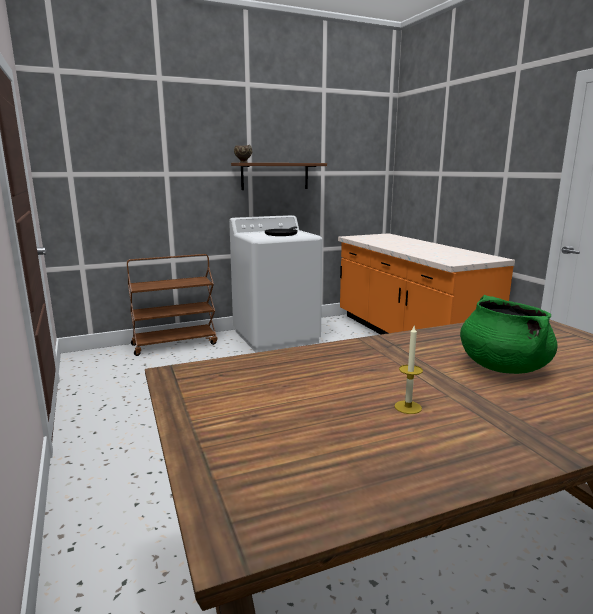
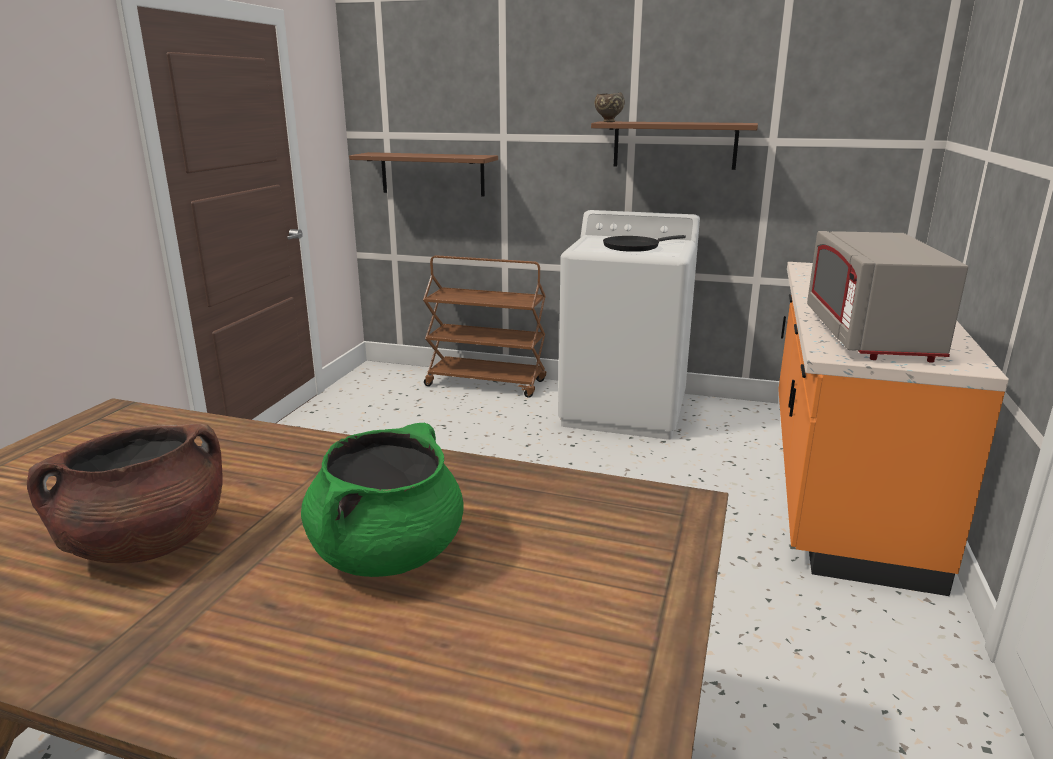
camera: 40 degrees right, 5 degrees up
candle [394,326,423,414] -> brown cooking pot [27,423,223,563]
none -> brown shelf [349,152,498,197]
none -> grey microwave [807,231,968,363]

